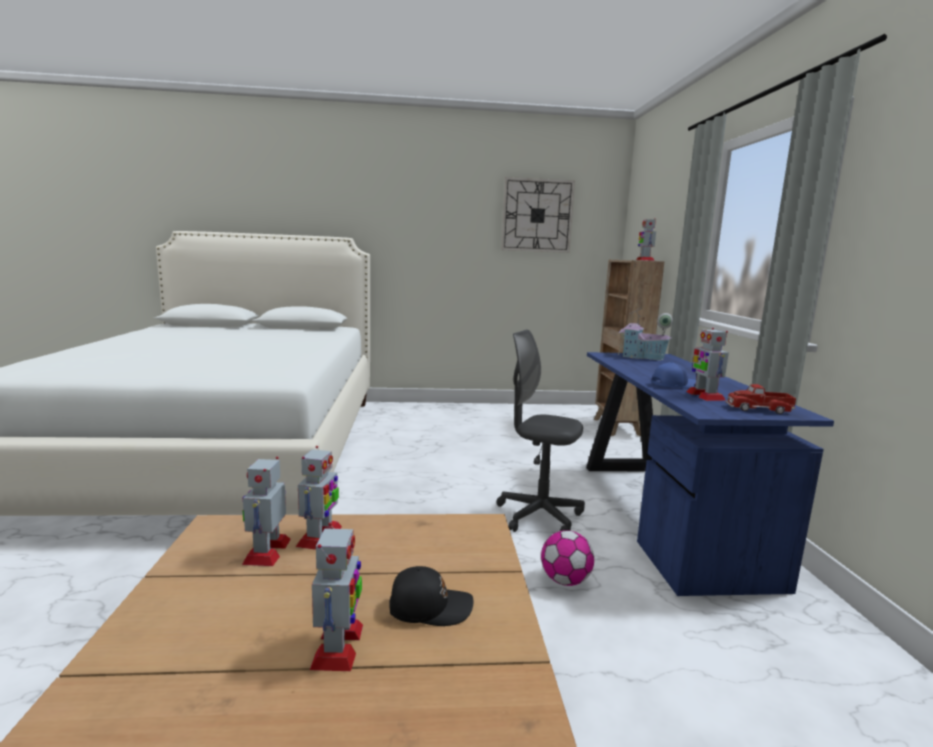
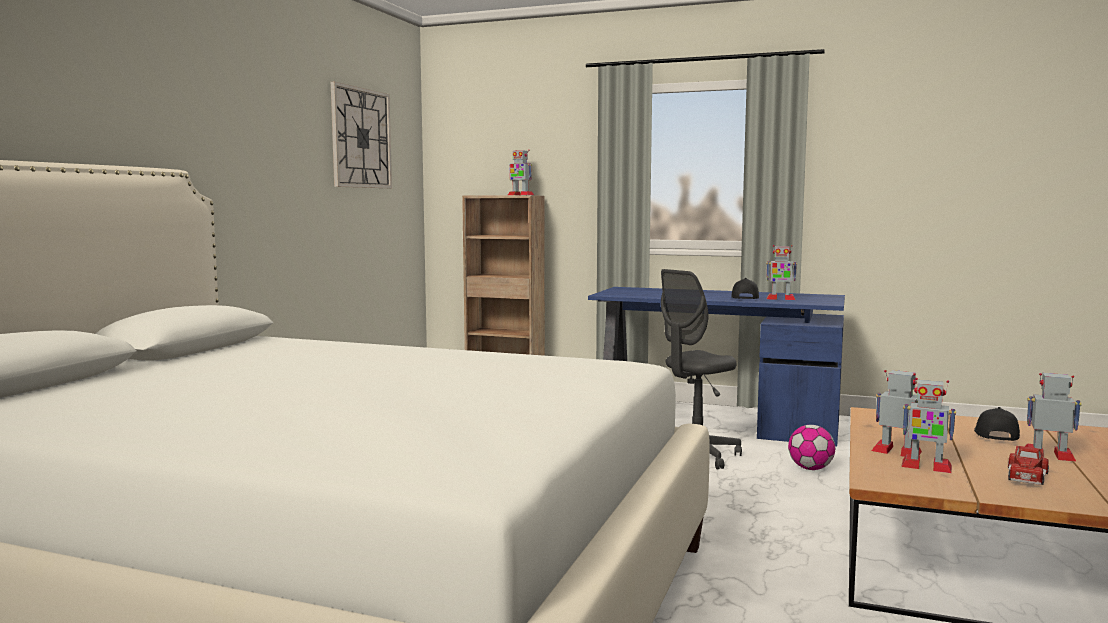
camera: 65 degrees left, 5 degrees down
toy house [618,308,673,361] -> none
blue cap [652,361,696,389] -> black cap [732,278,759,299]
toy truck [726,384,796,414] -> toy truck moved to [1008,446,1049,485]

